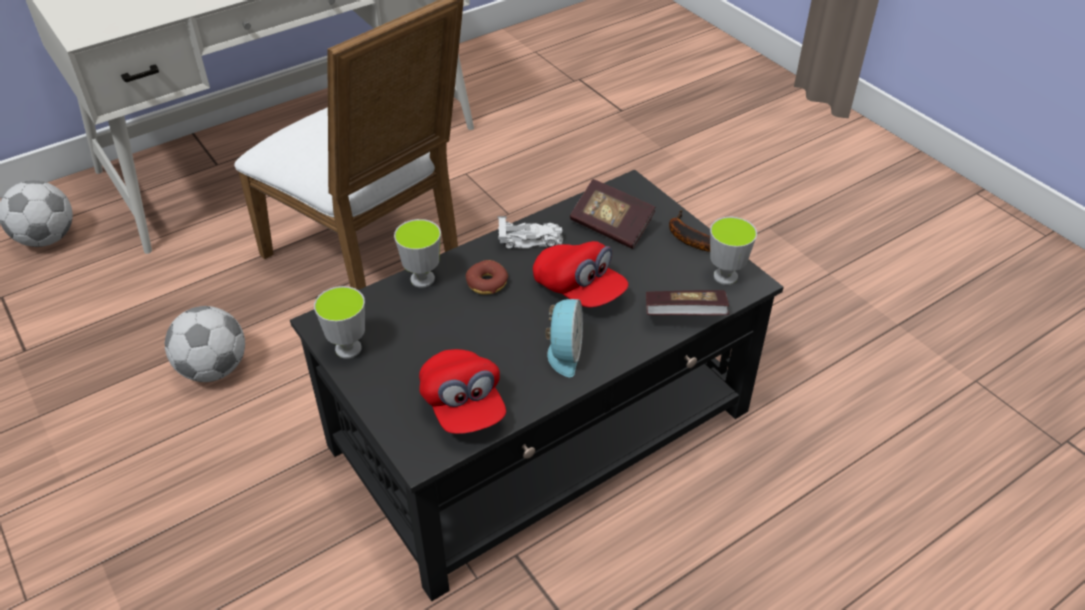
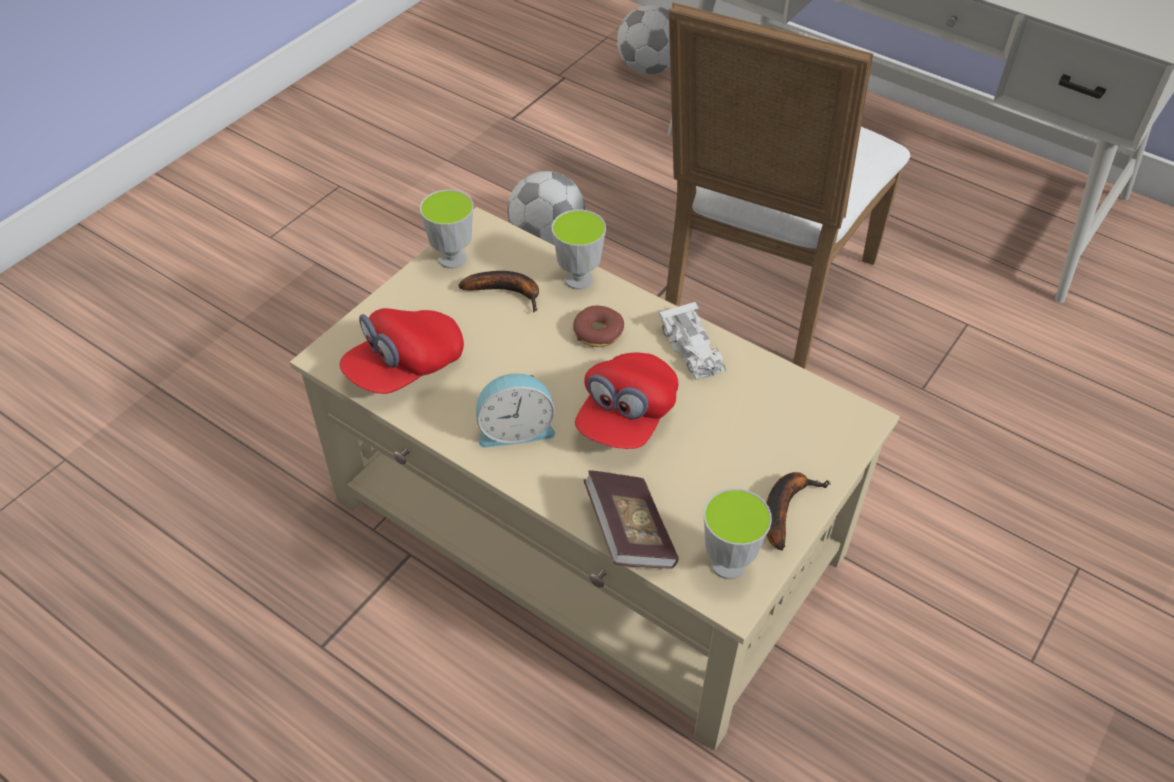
camera: 70 degrees right, 5 degrees up
black coffee table [290,170,784,601] -> beige coffee table [290,207,900,750]
book [570,179,655,249] -> none
none -> banana [459,271,539,312]

